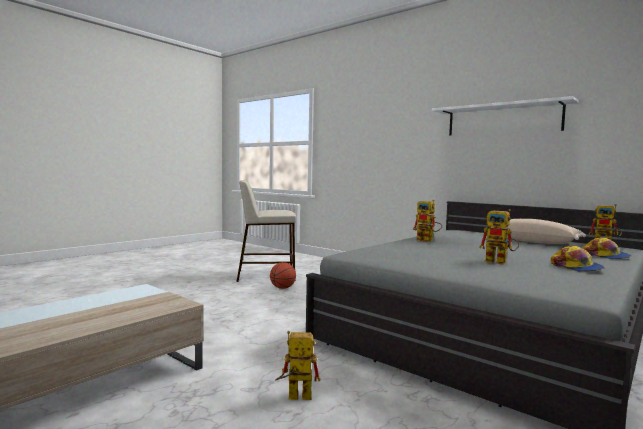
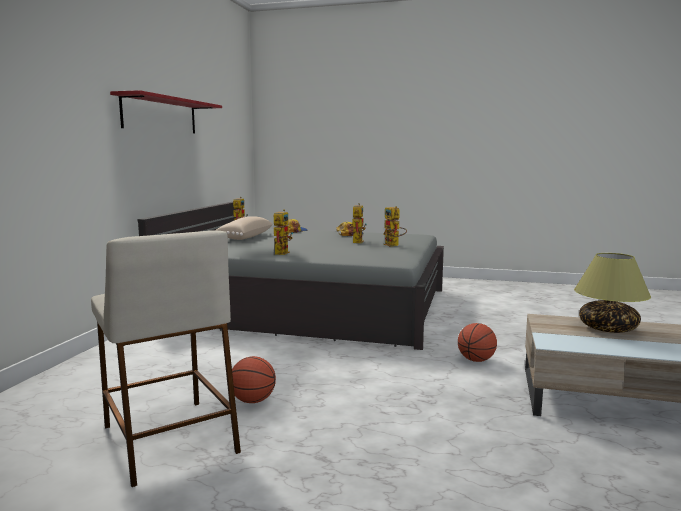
camera: 115 degrees left, 5 degrees up
toy robot [275,331,320,400] -> toy robot moved to [383,206,407,247]
white shelf [432,96,579,135] -> red shelf [110,90,222,133]
none -> basketball [458,323,497,362]
none -> table lamp [574,253,651,333]

